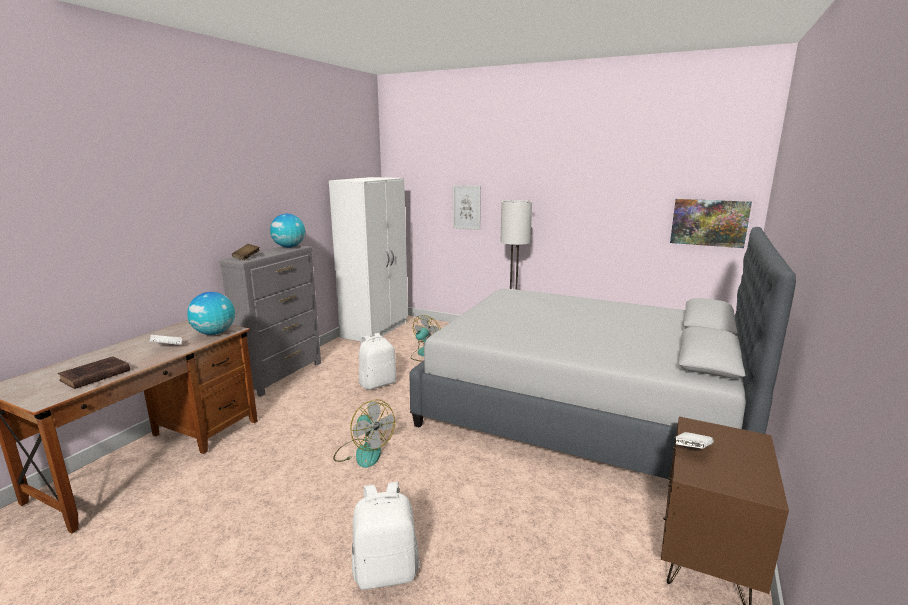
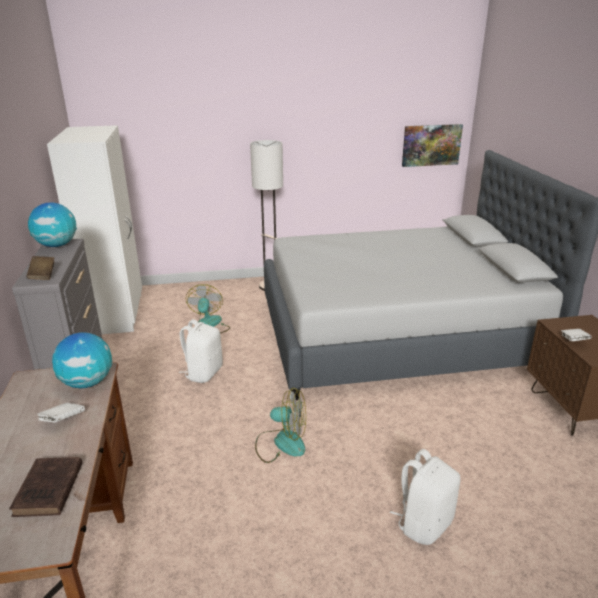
camera: 35 degrees left, 10 degrees up
picture [453,185,481,230] -> none

